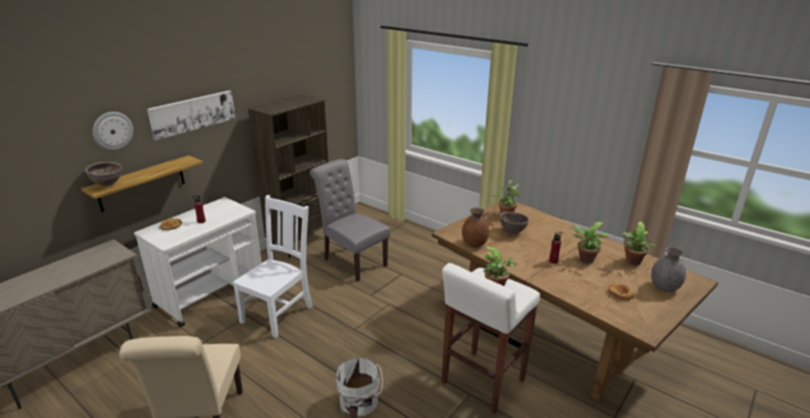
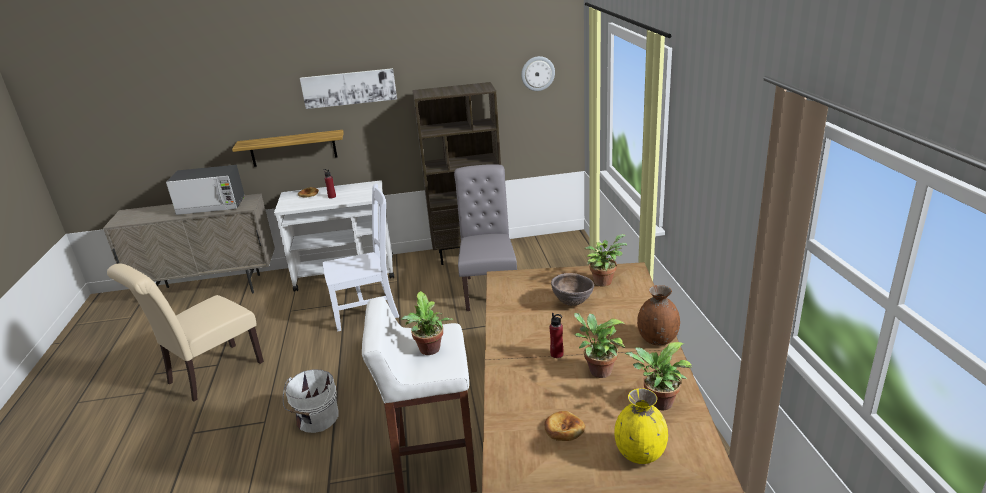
camera: 45 degrees right, 0 degrees up
brown bowl [85,162,122,186] -> none
wall clock [93,112,133,150] -> wall clock moved to [521,56,555,91]
brown vase [462,208,489,247] -> brown vase moved to [637,285,680,345]
grey vase [651,247,686,292] -> yellow vase [614,388,668,464]
none -> microwave [166,165,245,215]

